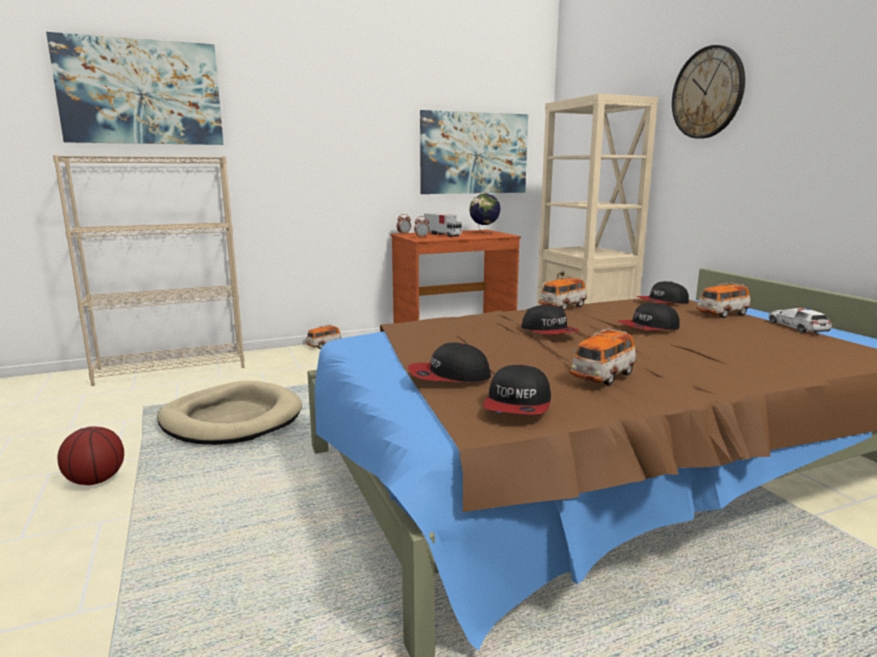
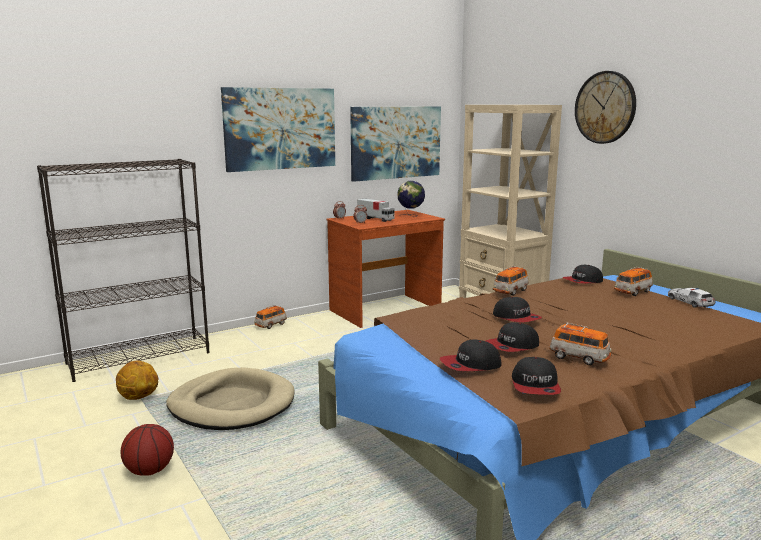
camera: 10 degrees left, 0 degrees up
picture [46,32,224,145] -> picture moved to [221,87,335,172]
beige bookcase [53,155,245,386] -> black bookcase [37,159,209,382]
toy car [570,328,636,385] -> toy car turned 90 degrees counterclockwise [549,323,612,365]
cap [618,302,680,330] -> cap moved to [486,322,539,352]
none -> basketball [116,361,158,400]

